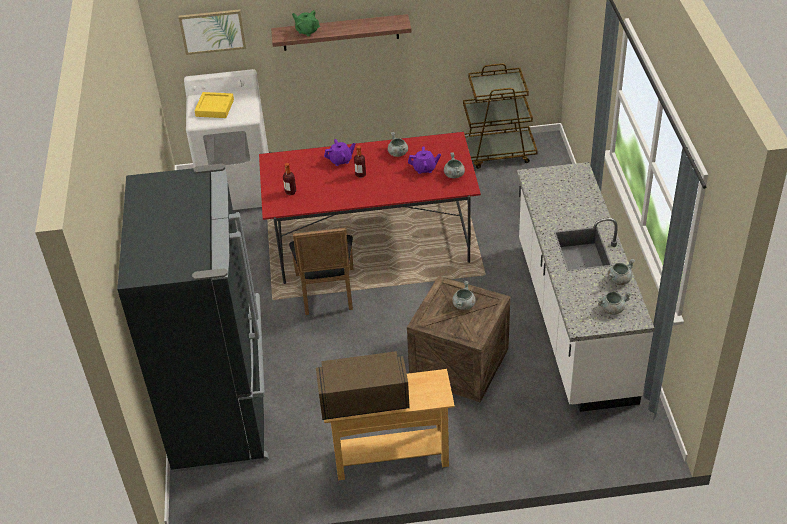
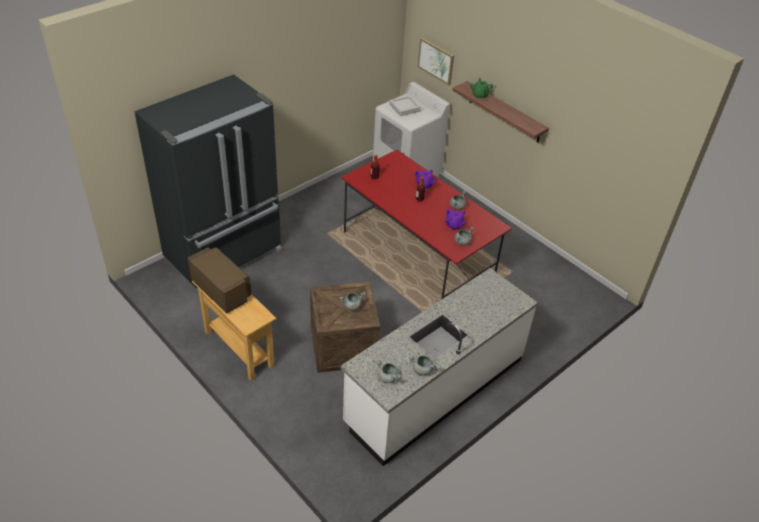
camera: 50 degrees right, 0 degrees up
yellow tray [194,92,234,118] -> grey tray [389,95,421,116]
black chair [289,228,353,315] -> none
brown cart [463,63,538,169] -> none

